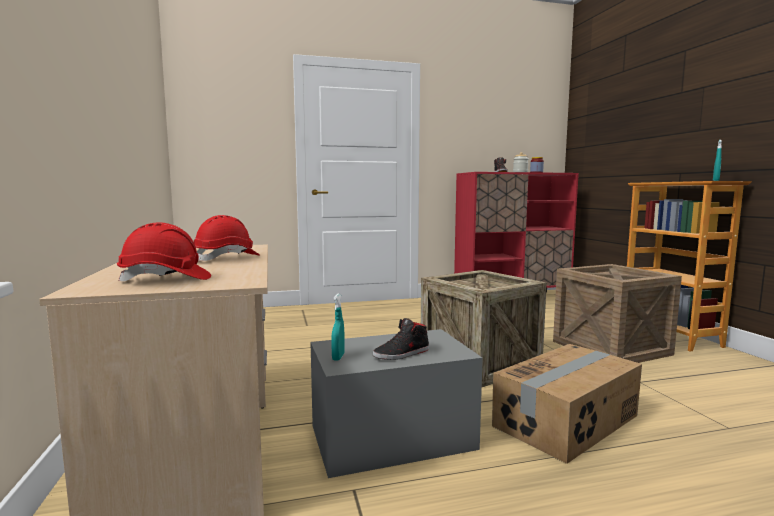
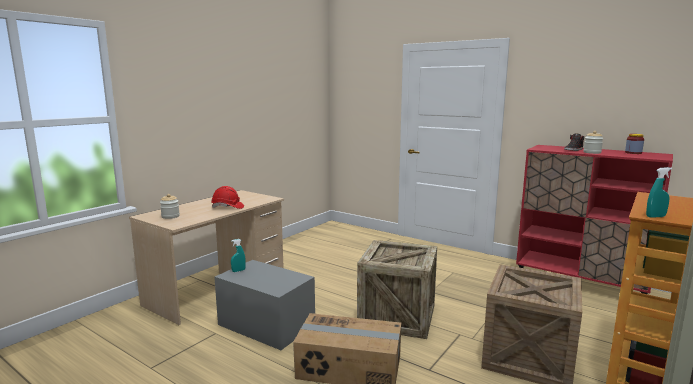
camera: 50 degrees right, 5 degrees up
red hard hat [117,223,211,282] -> jar [160,194,180,219]
black shoe [373,318,429,360] -> none

